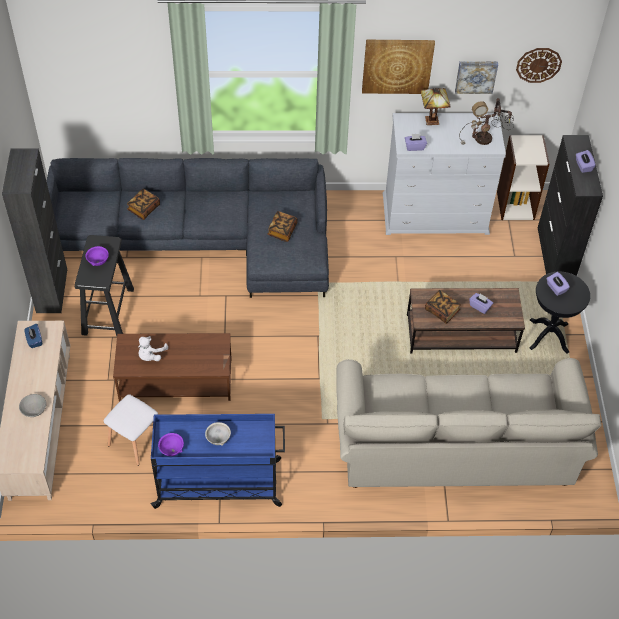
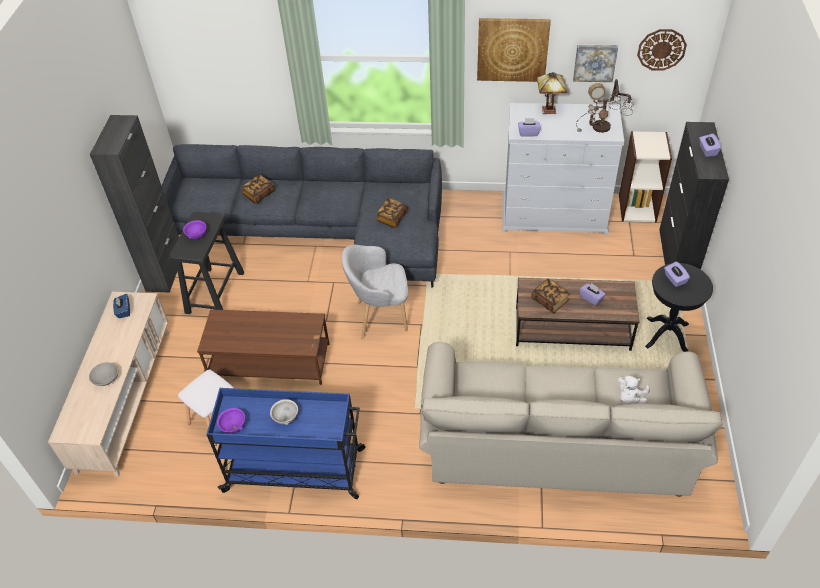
camera: 10 degrees right, 5 degrees down
white plush toy [138,336,168,361] -> white plush toy moved to [618,376,650,404]
none -> grey armchair [342,245,408,339]

